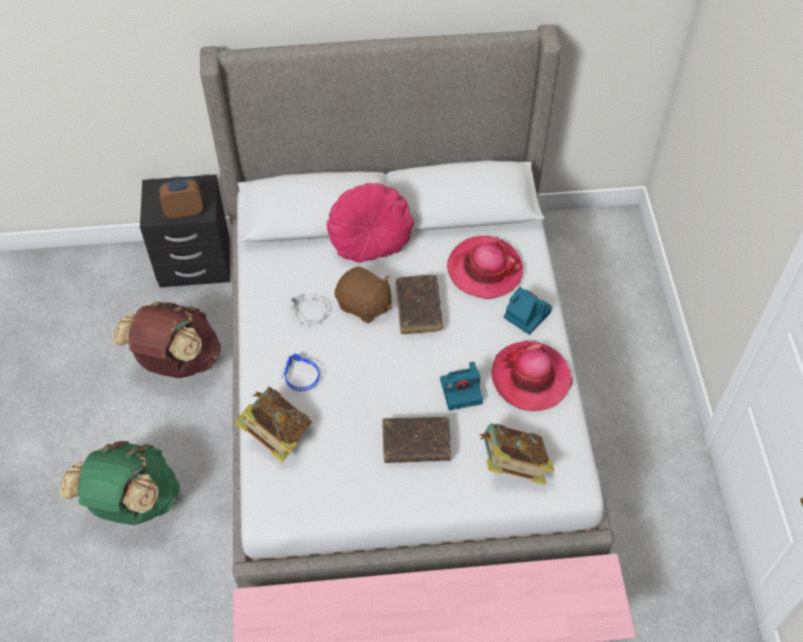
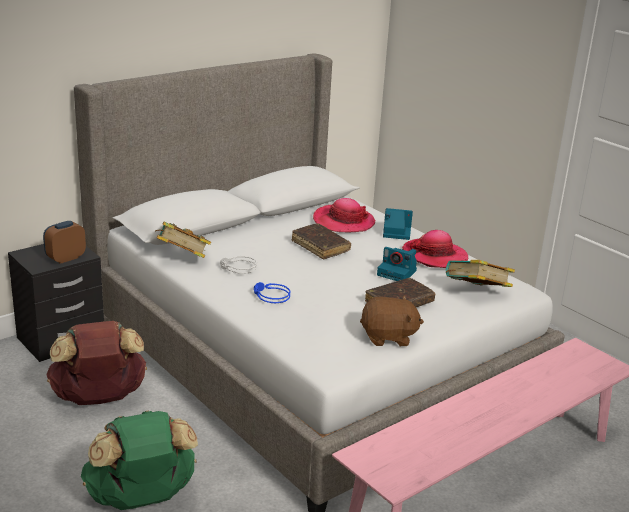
camera: 35 degrees left, 30 degrees down
book [235,386,312,462] -> book moved to [155,222,211,258]
pink pillow [327,183,414,263] -> none
brown plush toy [335,267,392,323] -> brown plush toy moved to [360,296,424,346]
camera [440,362,483,411] -> camera turned 75 degrees clockwise [377,247,417,281]

